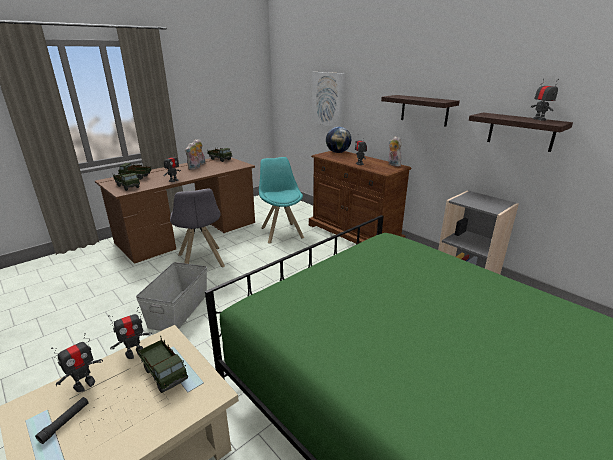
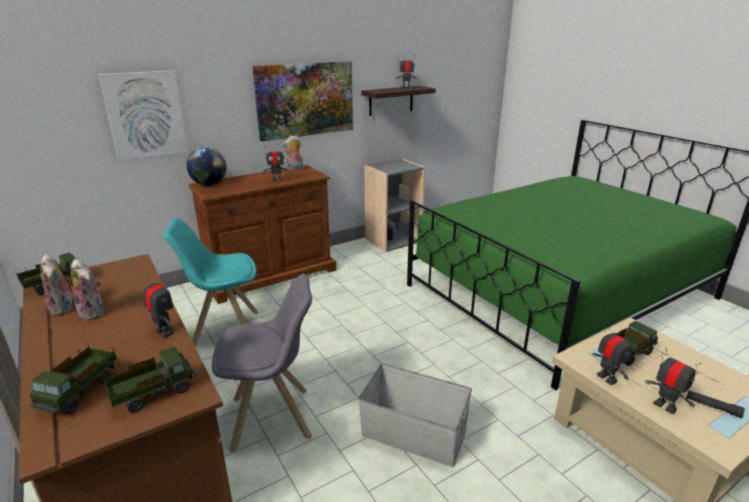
camera: 80 degrees left, 0 degrees up
shelf [381,95,460,126] -> picture [252,61,353,141]

